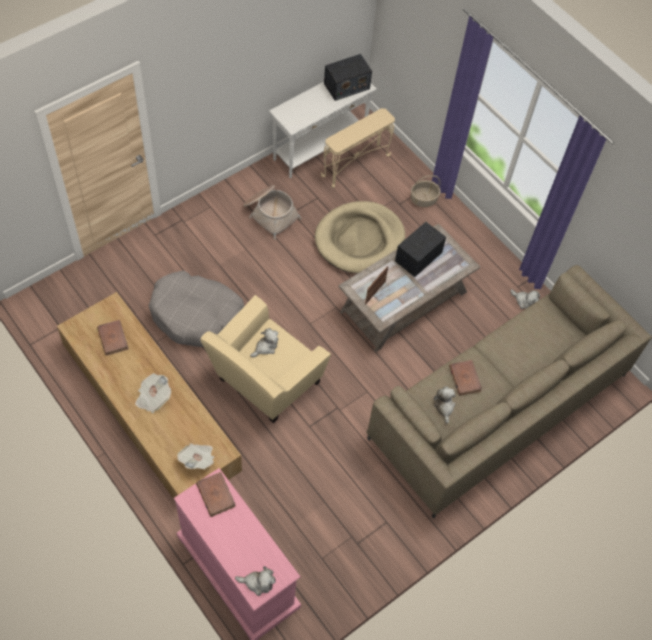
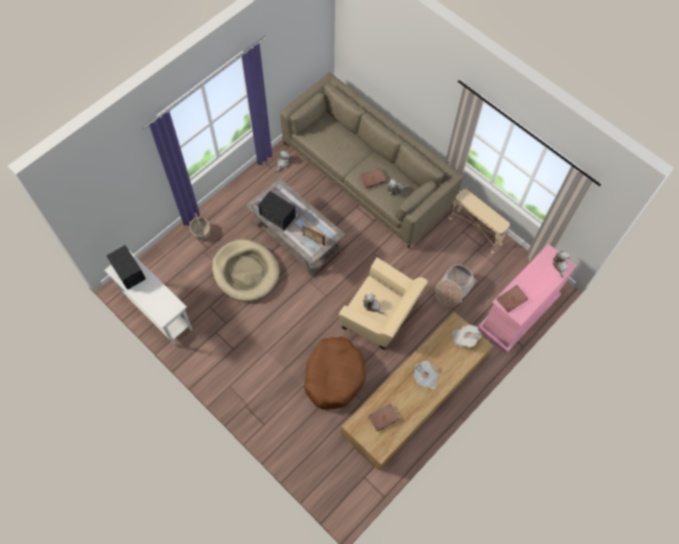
camera: 95 degrees left, 5 degrees up
grey dog bed [149,271,244,347] -> brown dog bed [304,337,366,410]
basket [244,185,302,240] -> basket moved to [435,264,477,307]
beige side table [321,108,395,188] -> beige side table moved to [449,189,510,254]

